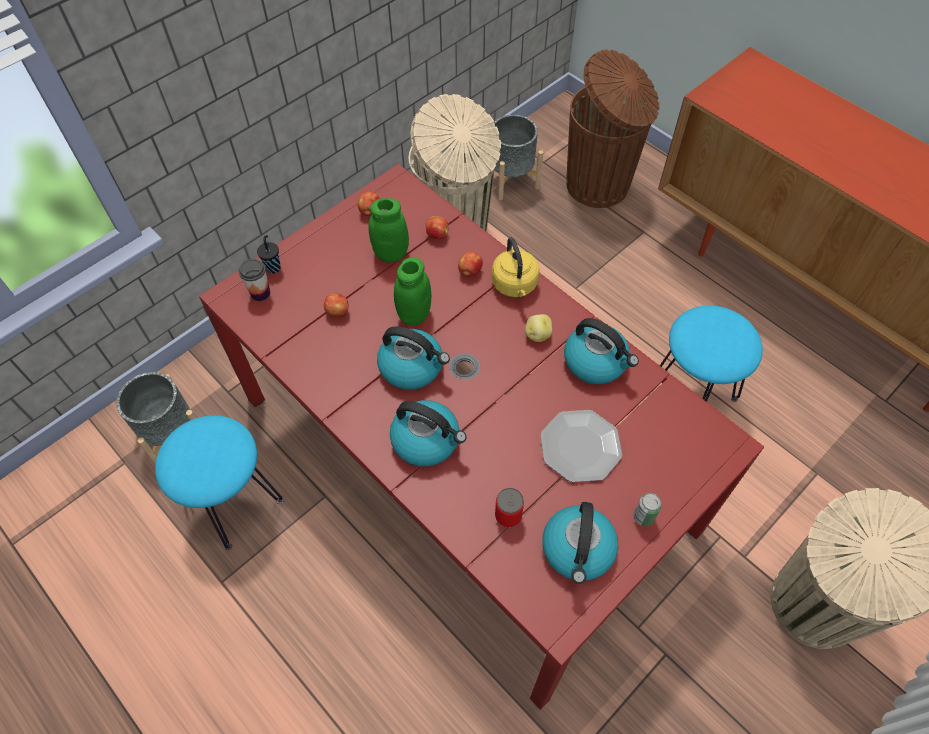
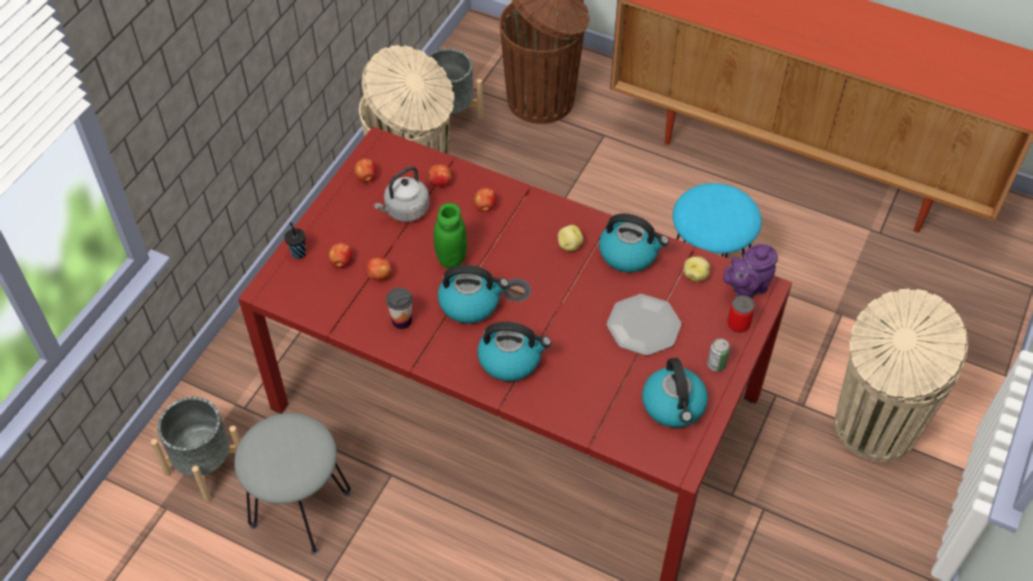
camera: 20 degrees left, 5 degrees down
turquoise stool [155,415,284,550] -> grey stool [234,413,351,554]
cup [239,259,270,301] -> cup moved to [386,288,413,329]
green jar [368,198,409,263] -> grey kettle [374,166,429,222]
yellow kettle [492,237,540,297] -> none
can [495,488,524,527] -> can moved to [727,295,755,333]
none -> apple [329,243,353,268]
none -> potato [684,256,710,282]
none -> purple teapot [723,244,778,299]

